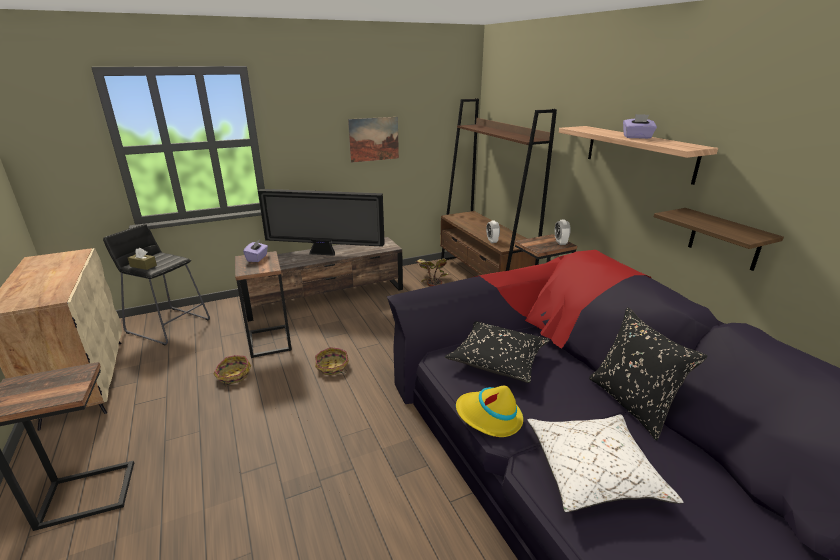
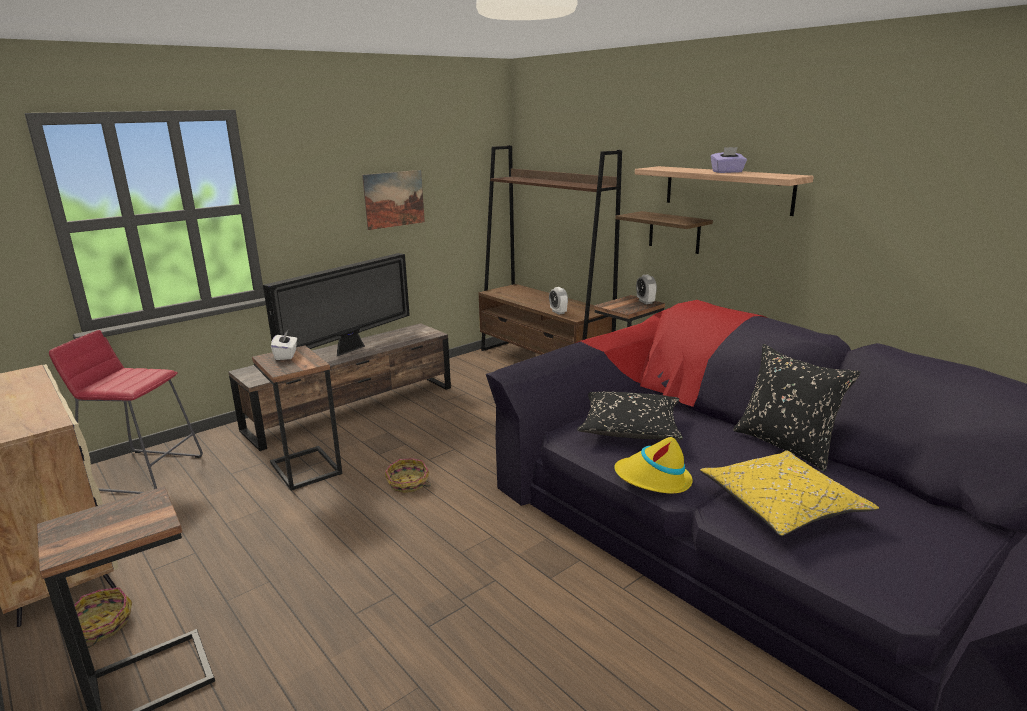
camera: 15 degrees left, 5 degrees down
black stool [103,224,210,345] -> red stool [49,330,203,494]
brown tissue box [128,248,157,270] -> none
basket [214,355,251,386] -> basket moved to [74,587,132,648]
purple tissue box [243,239,268,262] -> white tissue box [271,330,297,360]
television [258,189,385,256] -> television turned 45 degrees counterclockwise [263,253,410,356]
potted plant [416,258,450,287] -> none
white pillow [527,415,684,513] -> yellow pillow [700,451,879,536]
shelf [654,208,784,271] -> shelf moved to [616,211,713,254]

